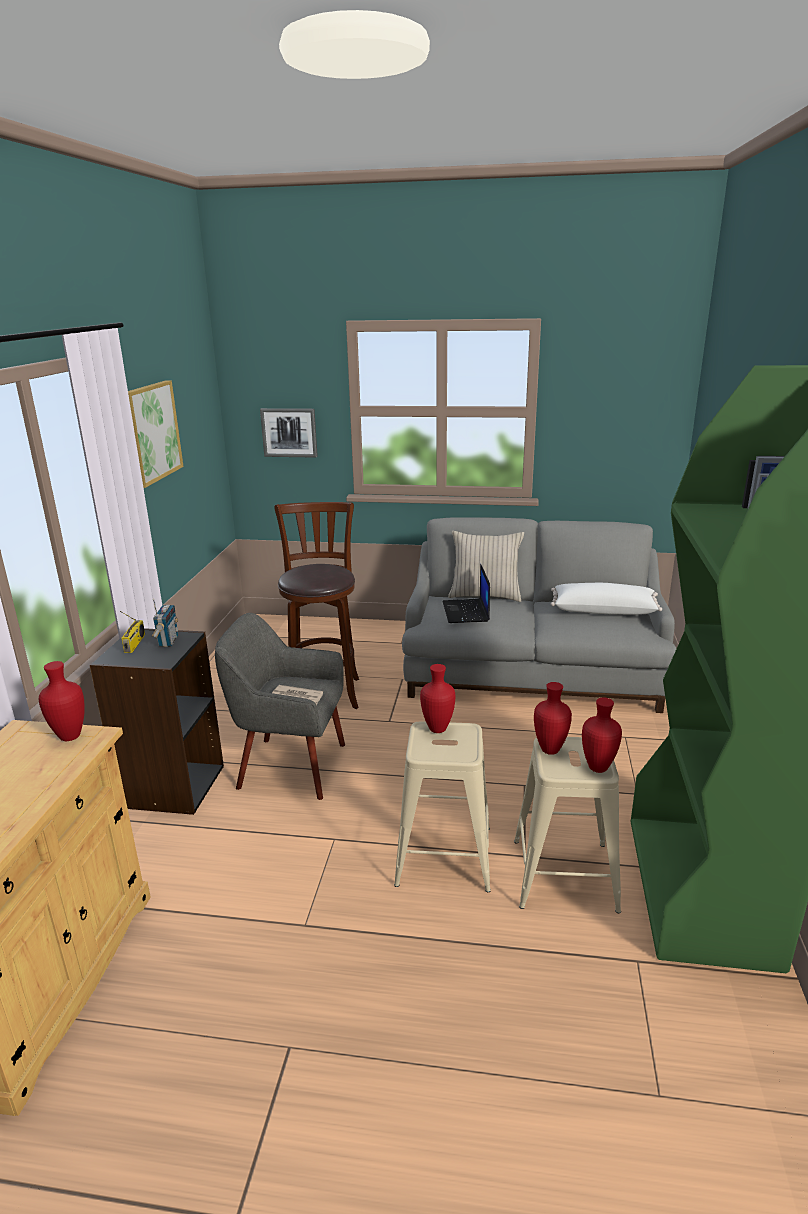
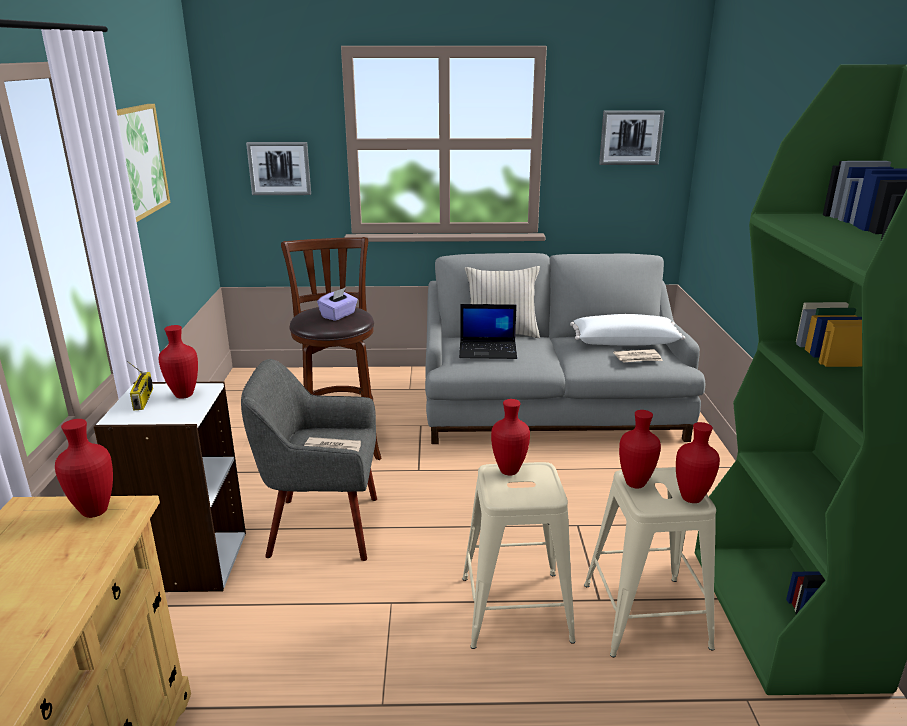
camera: 10 degrees left, 0 degrees up
black bookcase [90,628,224,815] -> white bookcase [94,382,246,592]
radio [152,599,178,647] -> red vase [158,325,198,399]
laptop [443,564,490,623] -> laptop turned 75 degrees counterclockwise [459,304,517,359]
none -> purple tissue box [317,287,358,321]
none -> picture [599,111,664,165]
none -> newspaper [613,349,663,363]

